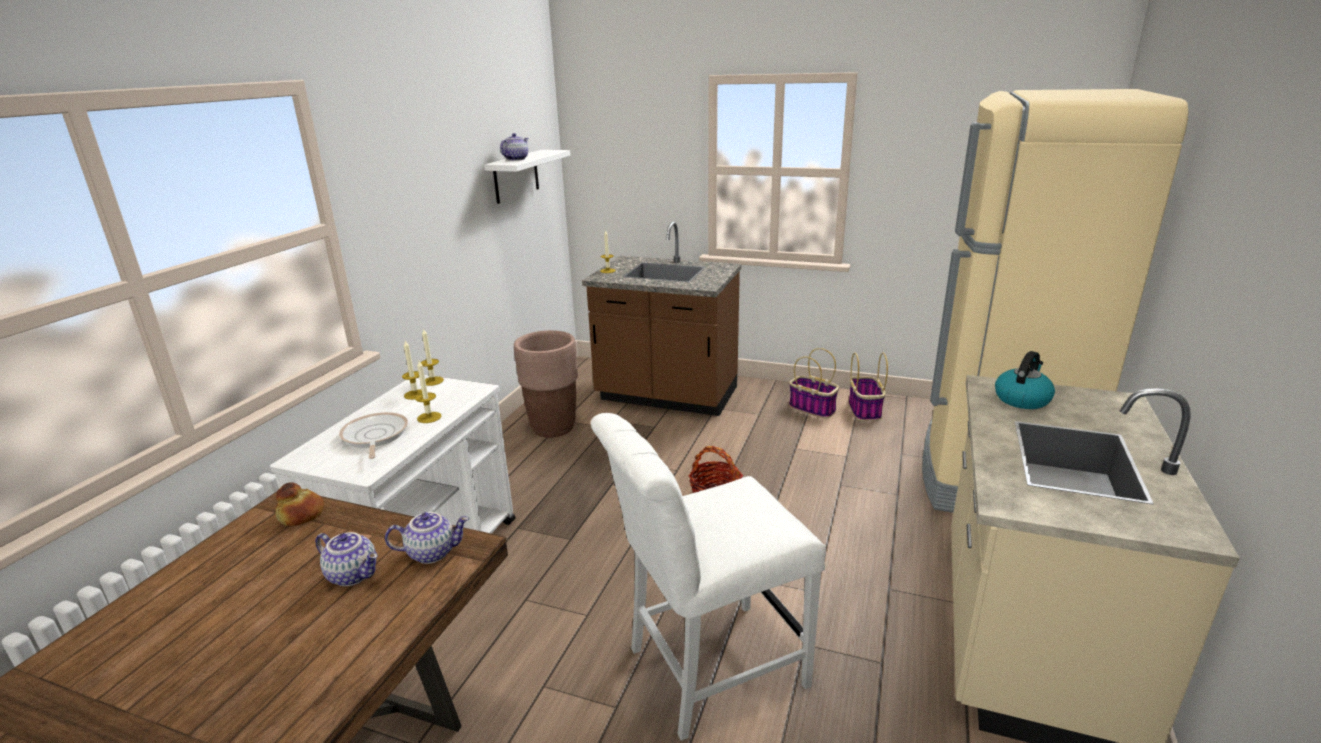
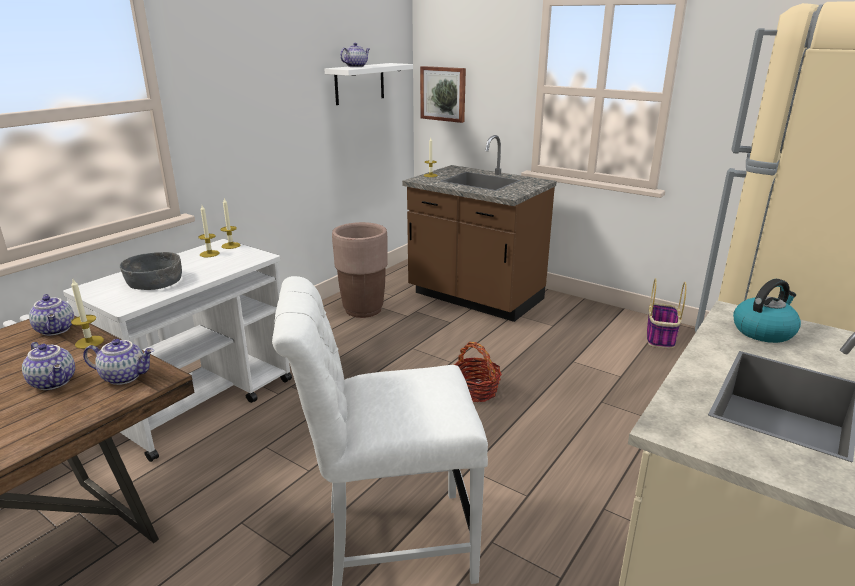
camera: 15 degrees right, 0 degrees up
bread [275,482,324,526] -> teapot [29,294,74,336]
frying pan [339,412,408,459] -> grey bowl [120,252,182,290]
candle [415,361,441,423] -> candle moved to [71,279,104,349]
basket [789,348,839,419] -> none
none -> picture [420,66,466,123]

